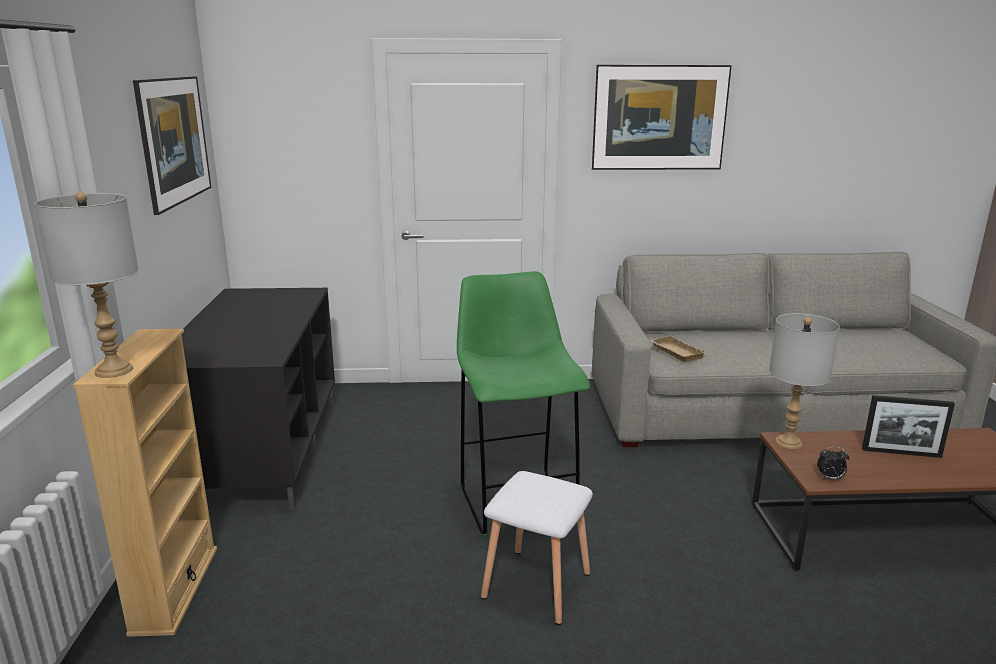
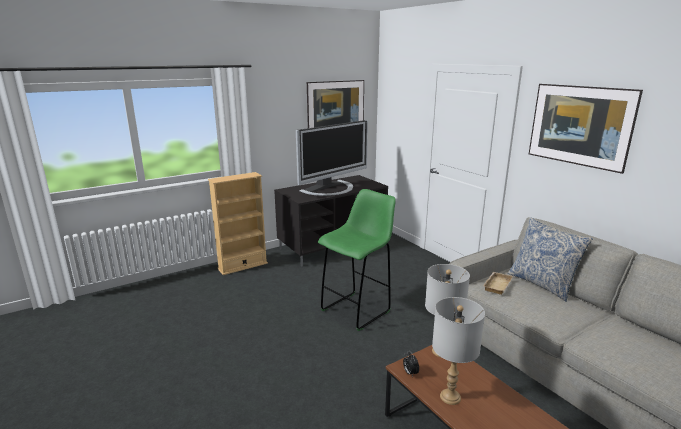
camera: 60 degrees right, 0 degrees up
grey table lamp [35,192,139,378] -> grey table lamp moved to [432,297,485,405]
white stool [481,471,593,625] -> none
picture frame [862,395,955,458] -> none
none -> television [296,120,368,196]
none -> pillow [508,218,593,301]

